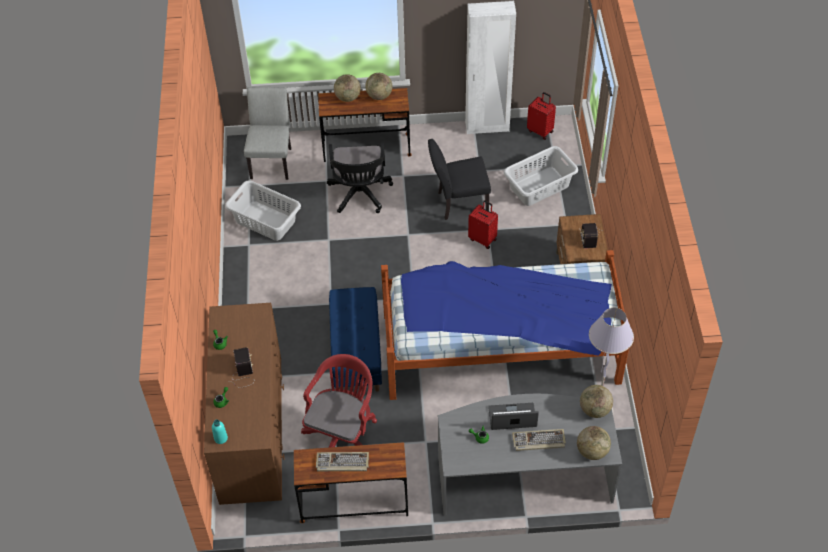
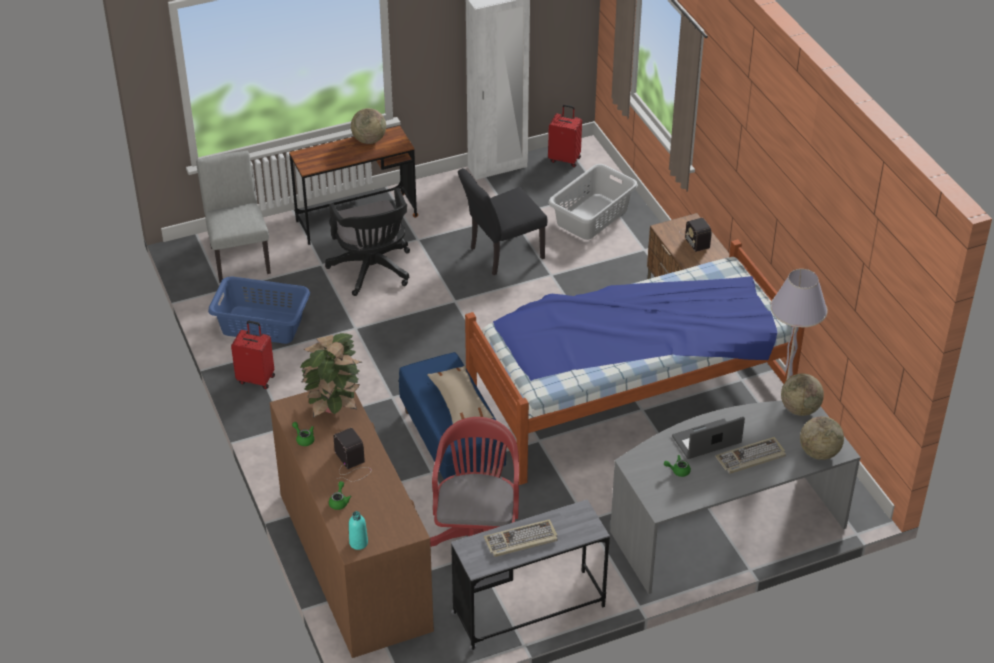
camera: 20 degrees left, 10 degrees down
grey laundry basket [225,180,301,241] -> blue laundry basket [208,276,310,344]
brown desk [294,442,408,523] -> grey desk [451,499,610,651]
globe [334,74,361,102] -> none
red suitcase [468,200,498,249] -> red suitcase moved to [231,321,275,389]
none -> potted plant [300,333,362,417]
none -> beige pillow [427,366,494,424]

